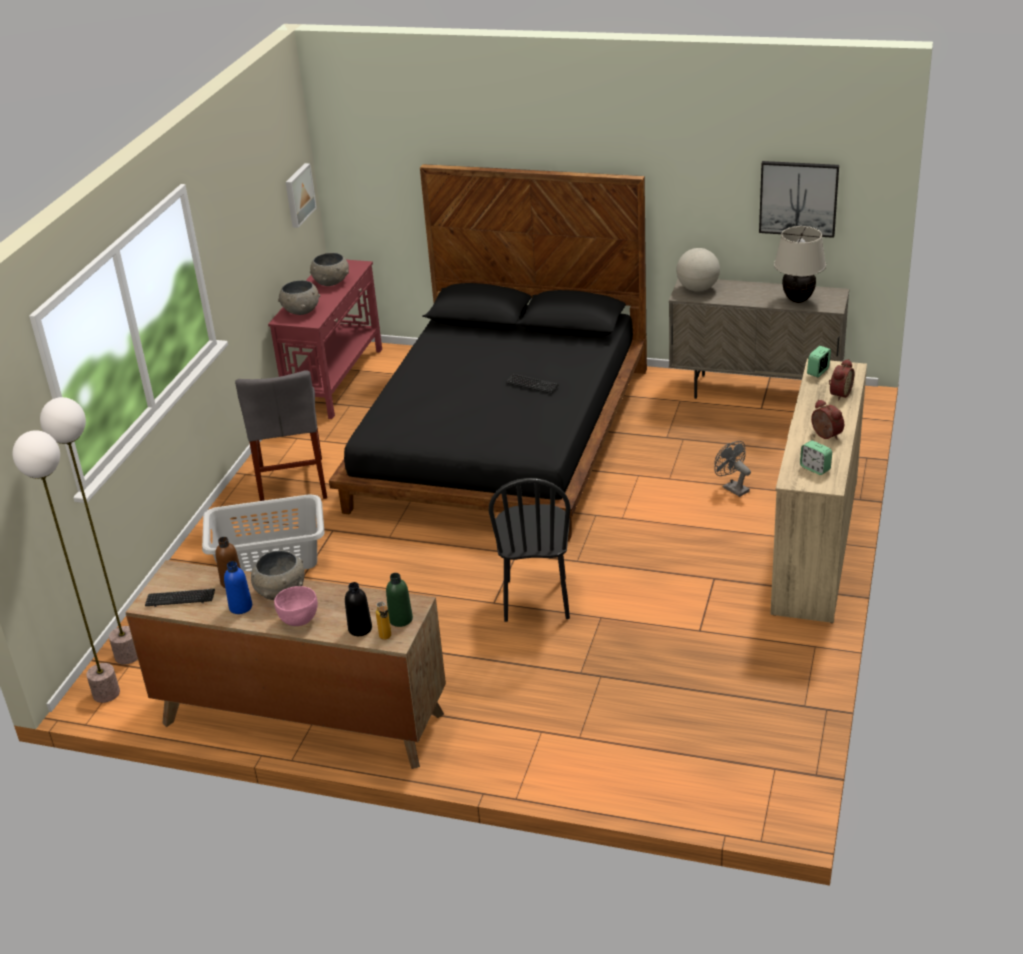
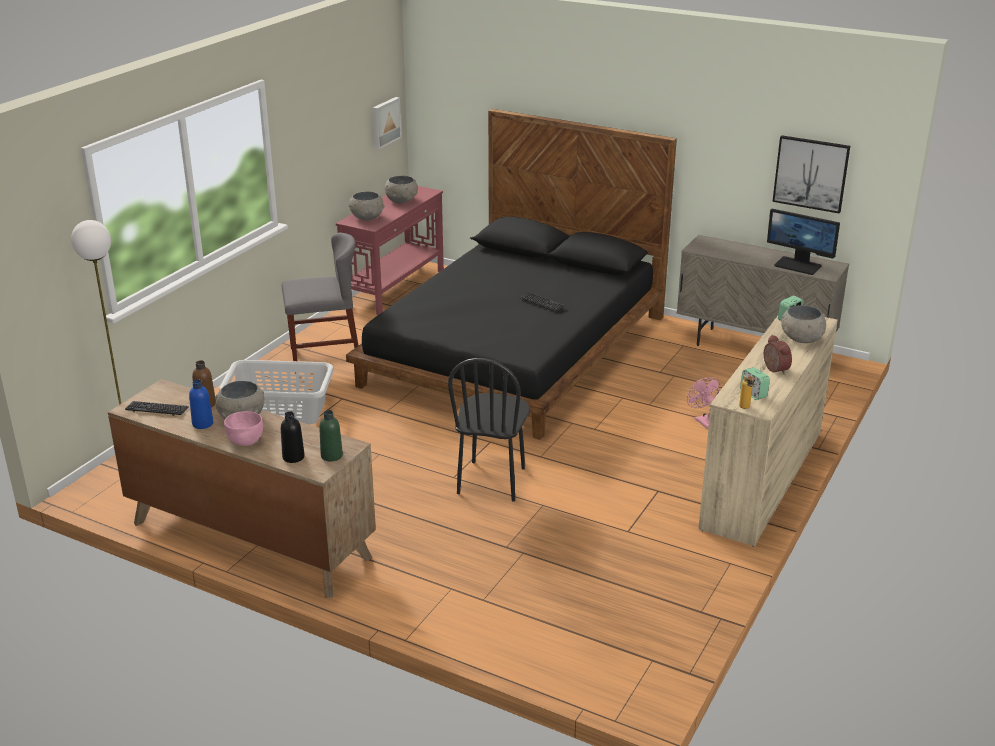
camera: 10 degrees right, 5 degrees down
floor lamp [12,430,120,703] -> none
grey chair [235,370,327,501] -> grey chair turned 105 degrees counterclockwise [282,233,359,361]
bottle [376,602,391,640] -> bottle moved to [739,373,755,409]
globe [677,248,720,292] -> none
grey fan [714,441,751,497] -> pink fan [687,377,720,429]
beige table lamp [774,226,826,303] -> monitor [767,209,840,275]
alarm clock [829,359,854,401] -> grey bowl [781,305,826,343]

